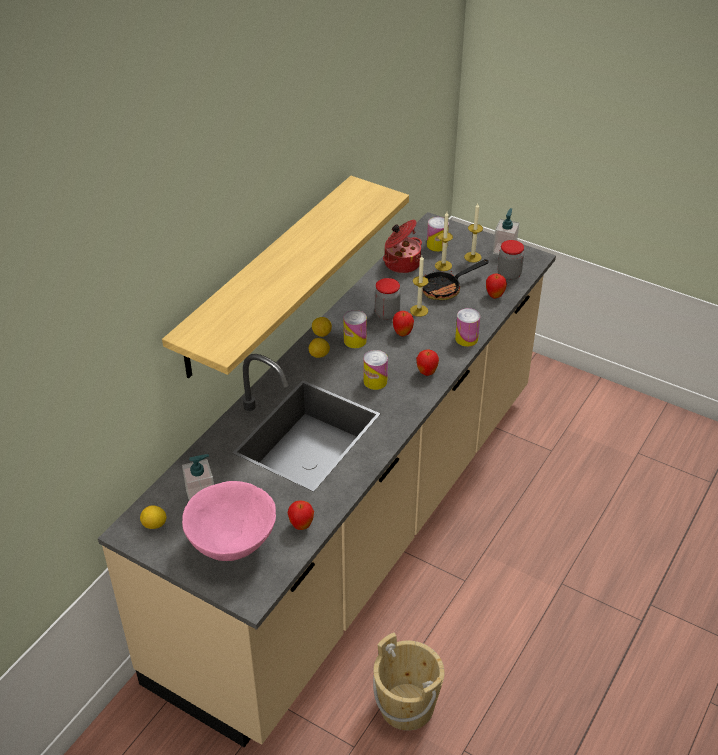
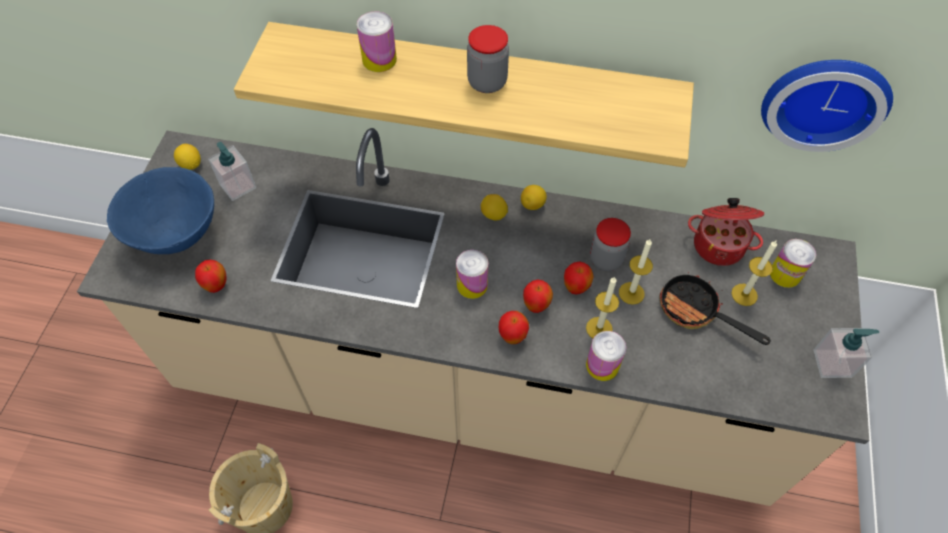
camera: 70 degrees right, 15 degrees up
pink bowl [182,481,276,561] -> blue bowl [107,167,214,254]
can [343,310,367,348] -> can moved to [357,12,397,72]
candle [464,203,483,263] -> candle moved to [586,276,619,338]
apple [486,273,507,299] -> apple moved to [523,279,553,313]
jar [498,240,524,280] -> jar moved to [467,25,509,93]
none -> wall clock [761,60,893,152]

